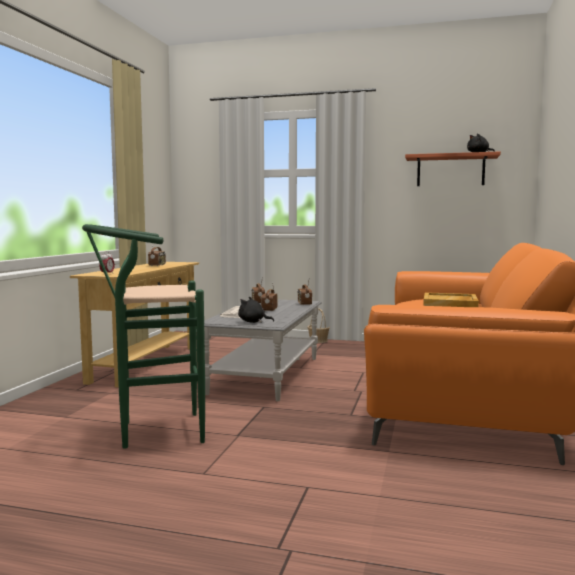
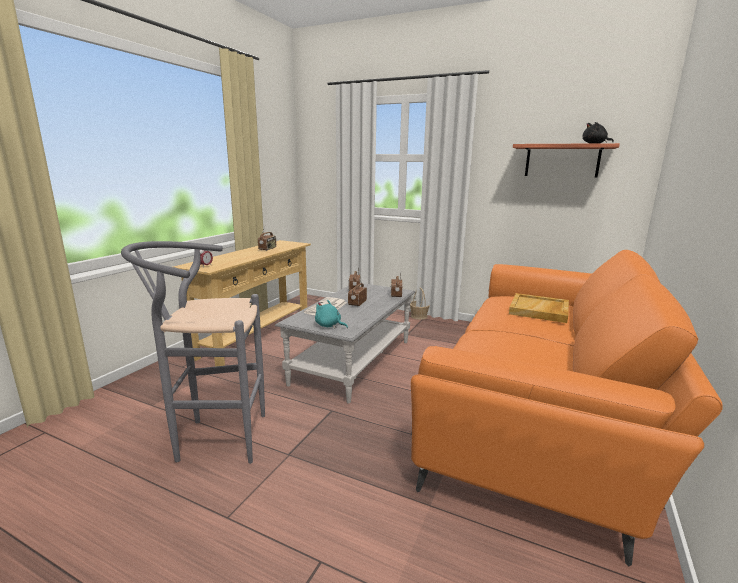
camera: 10 degrees right, 10 degrees up
green stool [82,224,205,449] -> grey stool [121,241,265,464]
black plush toy [238,297,274,323] -> turquoise plush toy [315,300,348,328]

